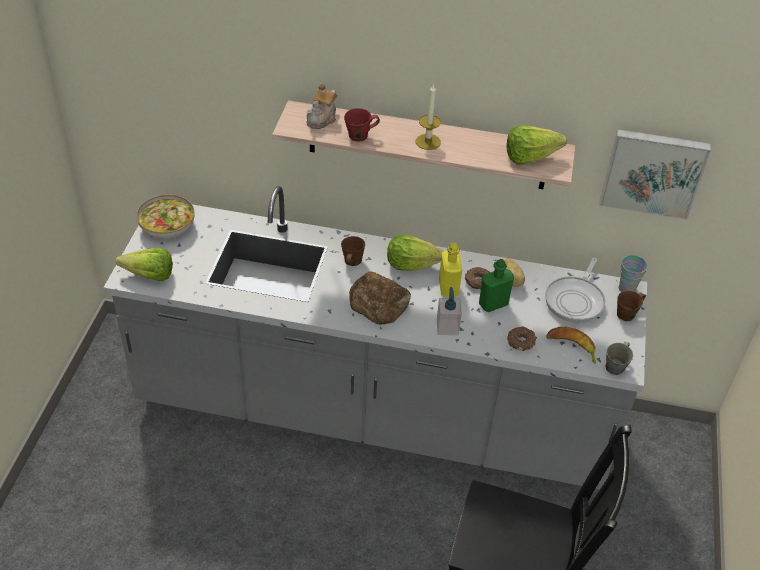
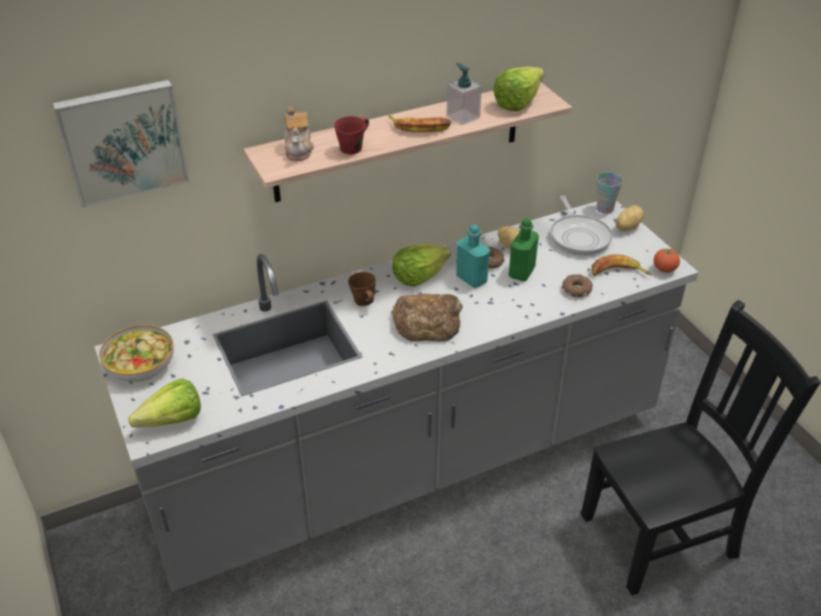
camera: 35 degrees left, 5 degrees down
candle [416,84,441,150] -> banana [388,114,451,132]
soap dispenser [437,287,462,335] -> soap dispenser moved to [446,63,482,125]
yellow bottle [439,243,462,297] -> turquoise bottle [456,225,490,288]
picture [599,129,711,220] -> picture moved to [52,80,190,208]
grey mug [605,342,633,375] -> tomato [654,248,680,273]
brown mug [617,291,645,321] -> potato [616,205,644,231]

